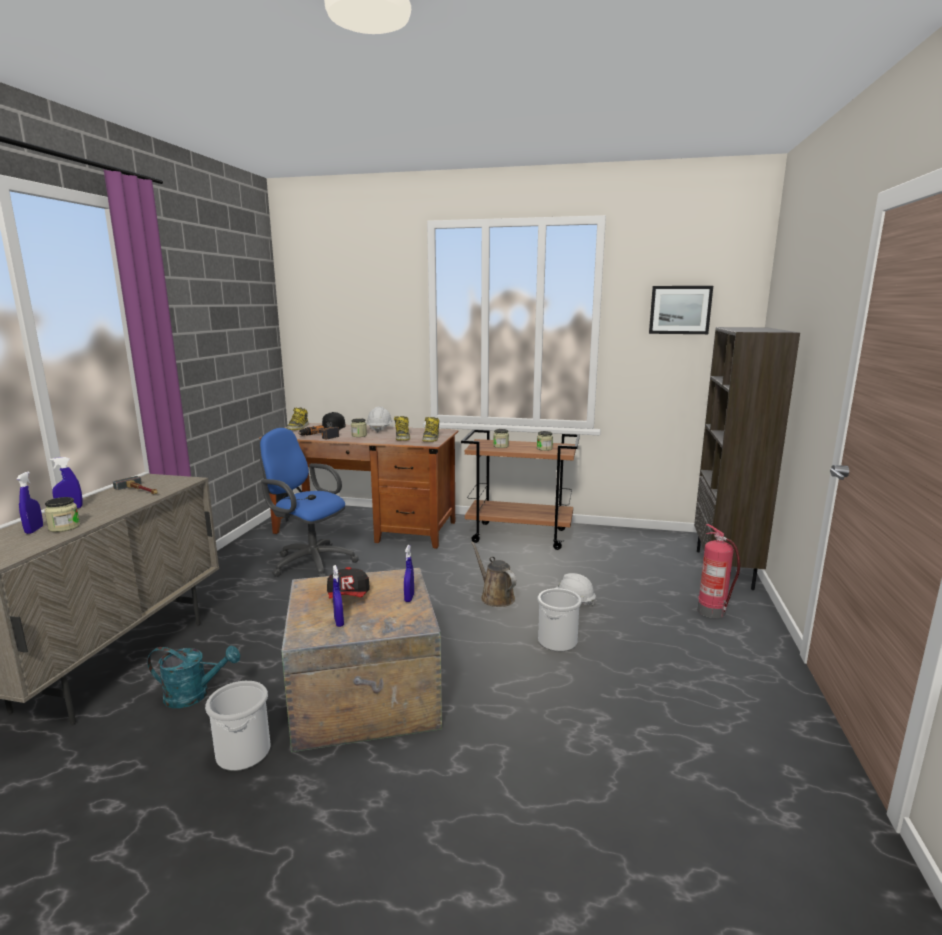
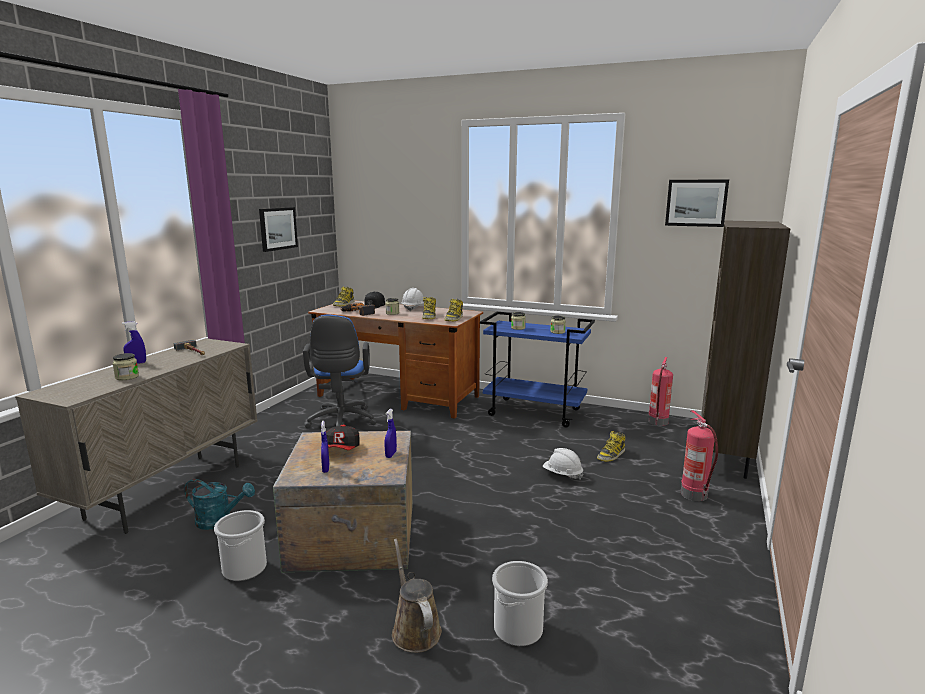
camera: 10 degrees right, 0 degrees up
blue spray bottle [17,471,43,534] -> none
blue office chair [259,428,359,577] -> blue office chair turned 135 degrees counterclockwise [303,315,377,428]
brown cart [461,429,580,550] -> blue cart [480,312,595,427]
brown watering can [471,541,517,607] -> brown watering can moved to [392,539,442,653]
bucket [537,588,582,652] -> bucket moved to [492,561,548,646]
none -> picture [259,207,298,252]
none -> boot [597,431,626,462]
none -> fire extinguisher [648,357,673,426]

